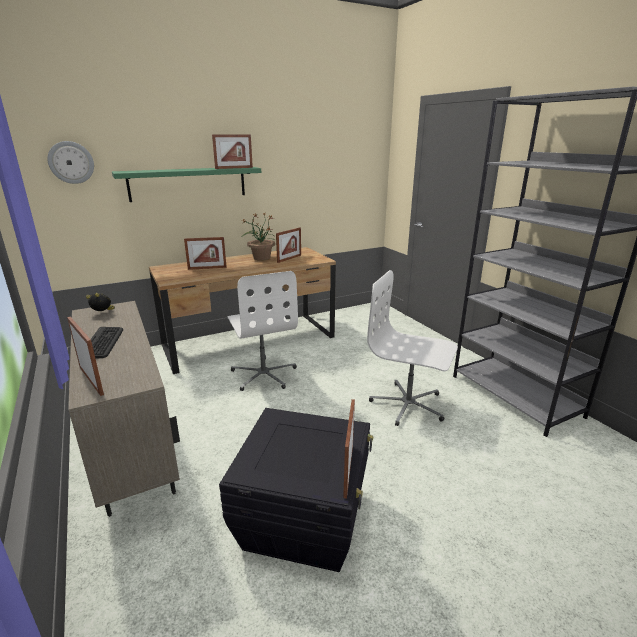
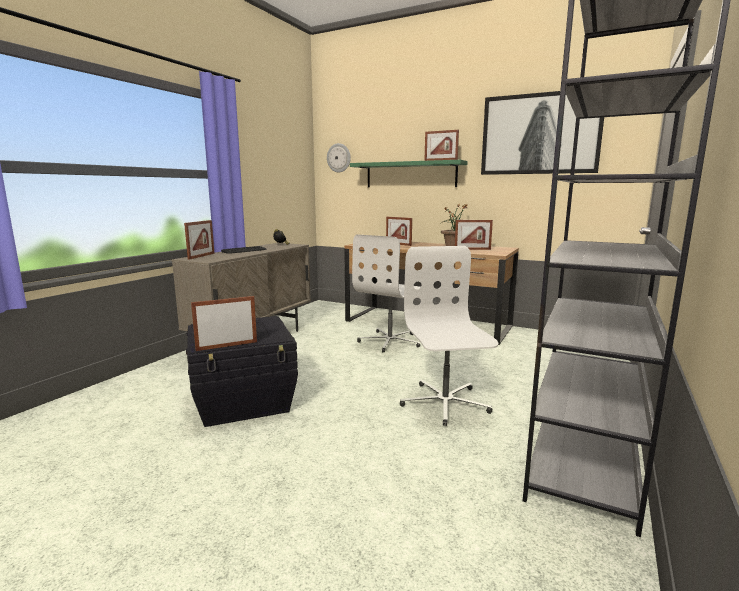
camera: 55 degrees right, 10 degrees down
none -> picture [481,91,604,175]

